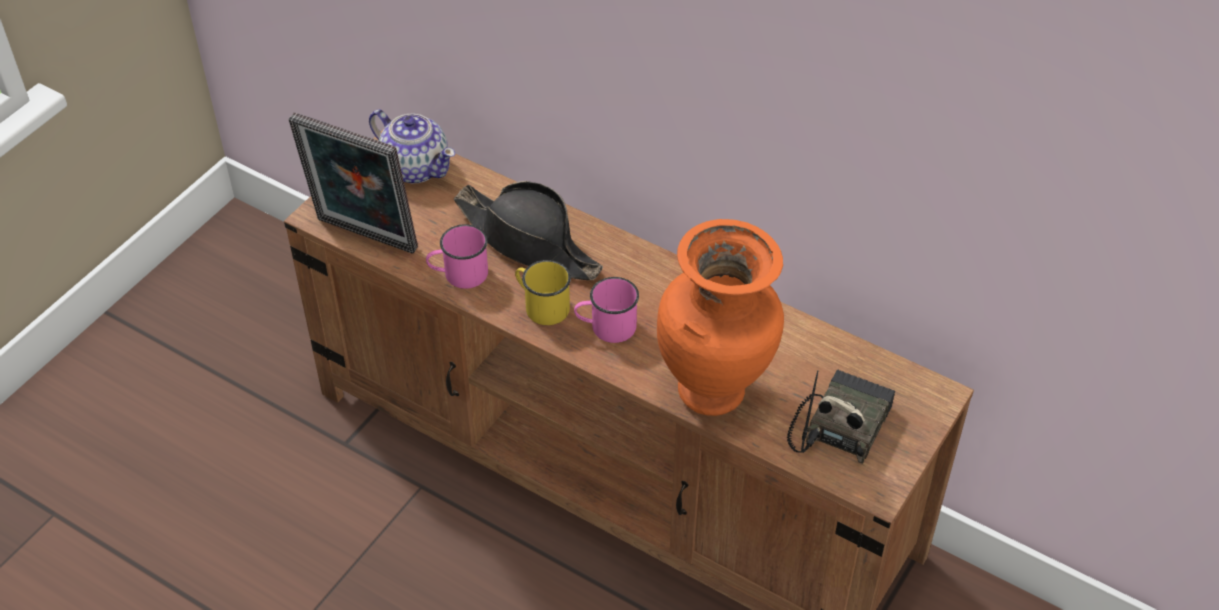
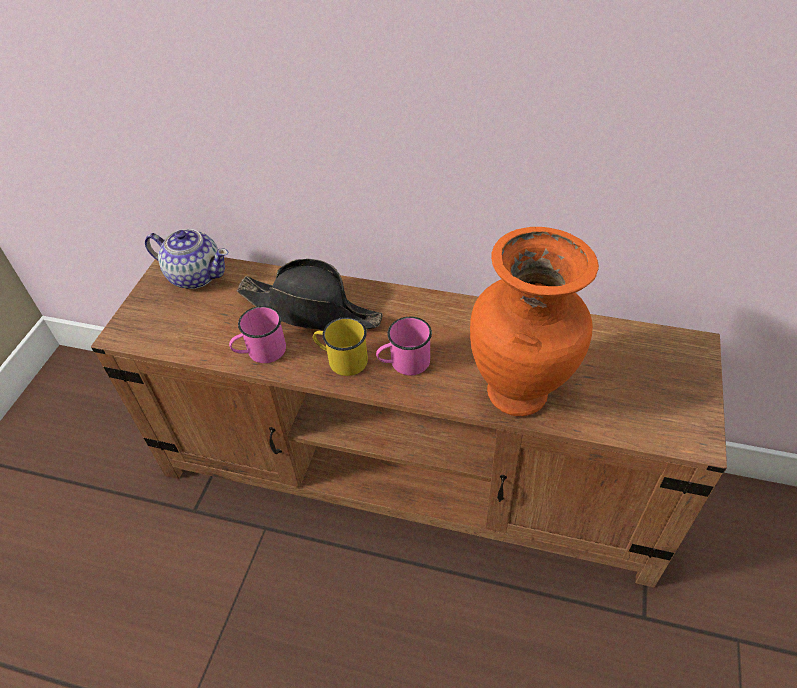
camera: 15 degrees left, 0 degrees up
picture frame [289,112,418,254] -> none
radio [787,370,895,464] -> none

